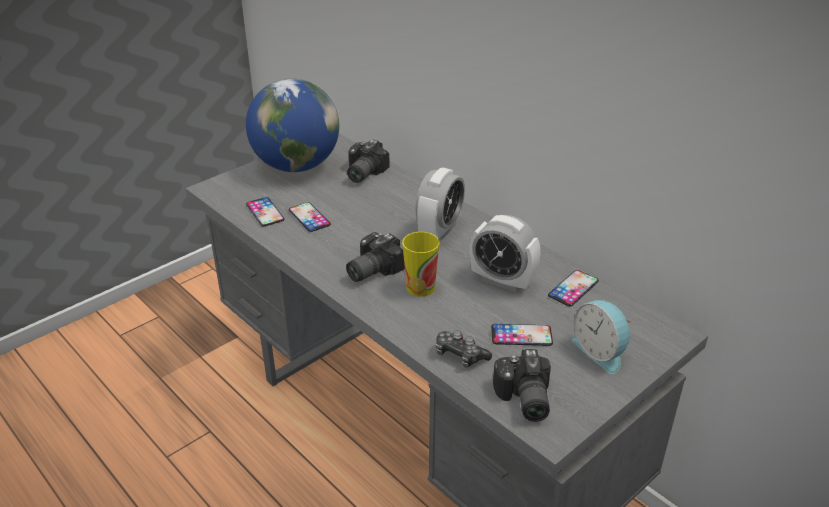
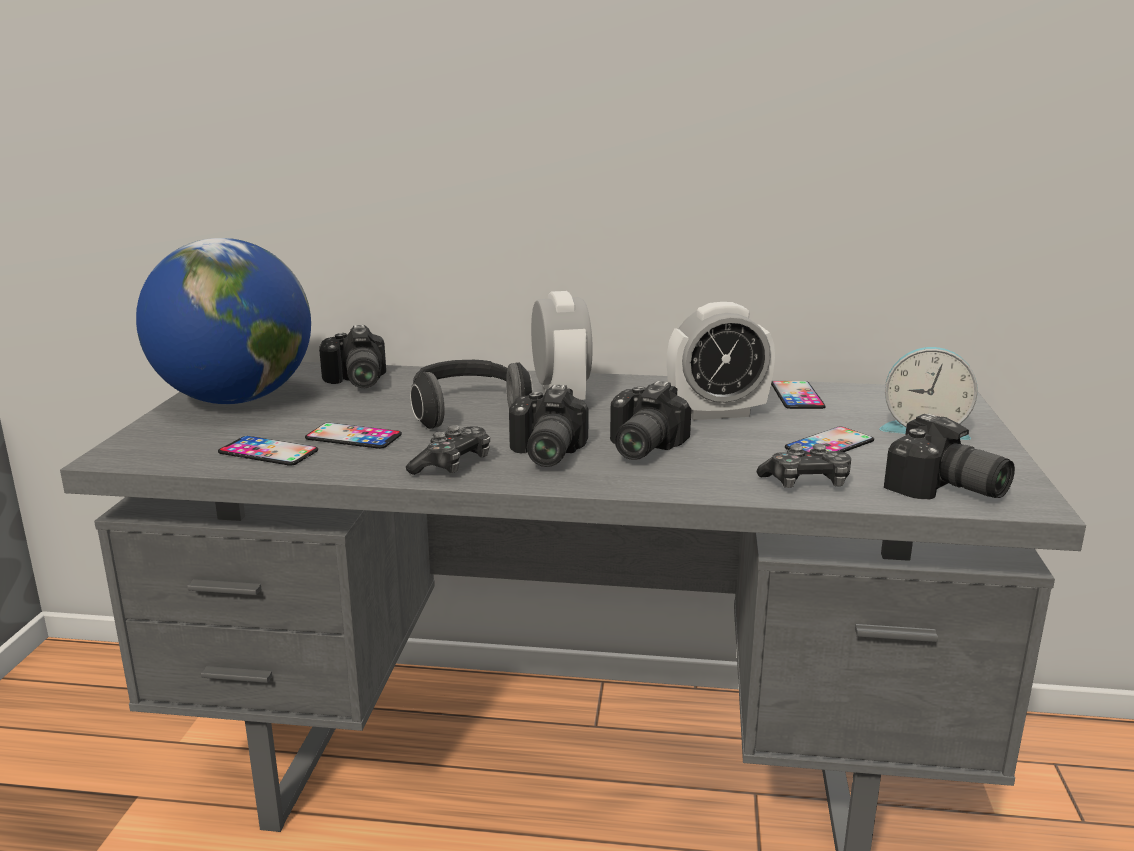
camera: 40 degrees left, 15 degrees down
cup [402,232,440,297] -> camera [610,381,691,460]
none -> game controller [406,425,490,475]
none -> headphones [410,360,533,429]

